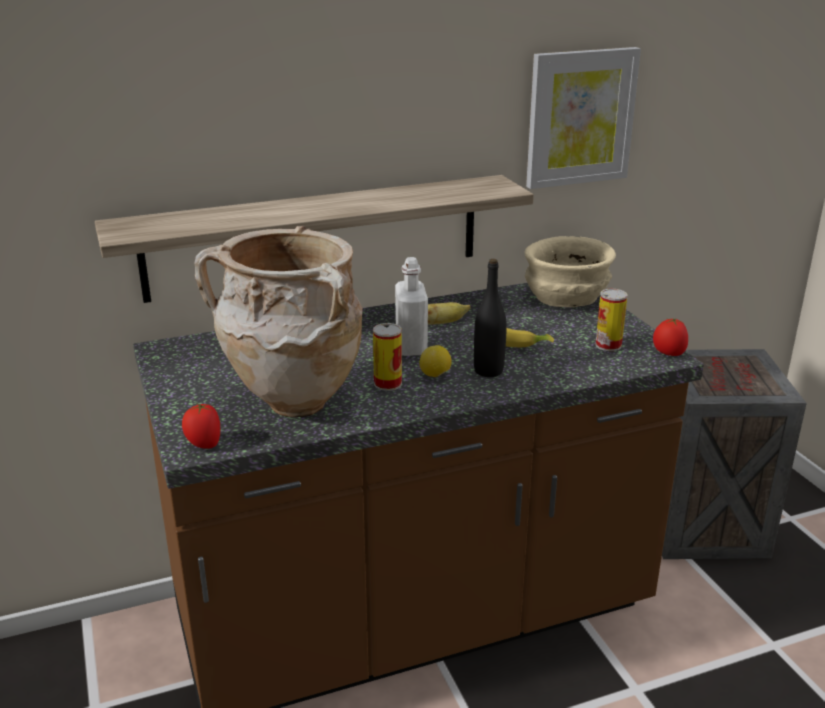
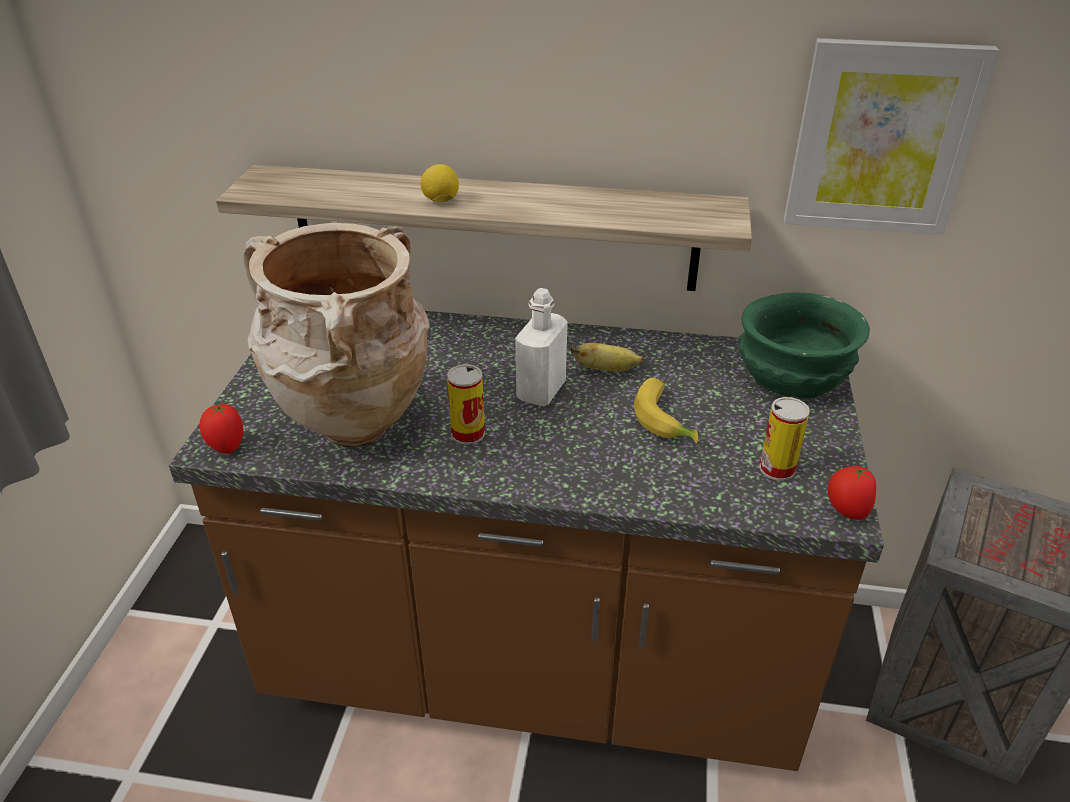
camera: 30 degrees right, 10 degrees up
lemon [419,345,452,377] -> lemon moved to [420,164,459,202]
black bottle [474,259,507,377] -> none
beige bowl [524,236,616,307] -> green bowl [739,292,870,398]

